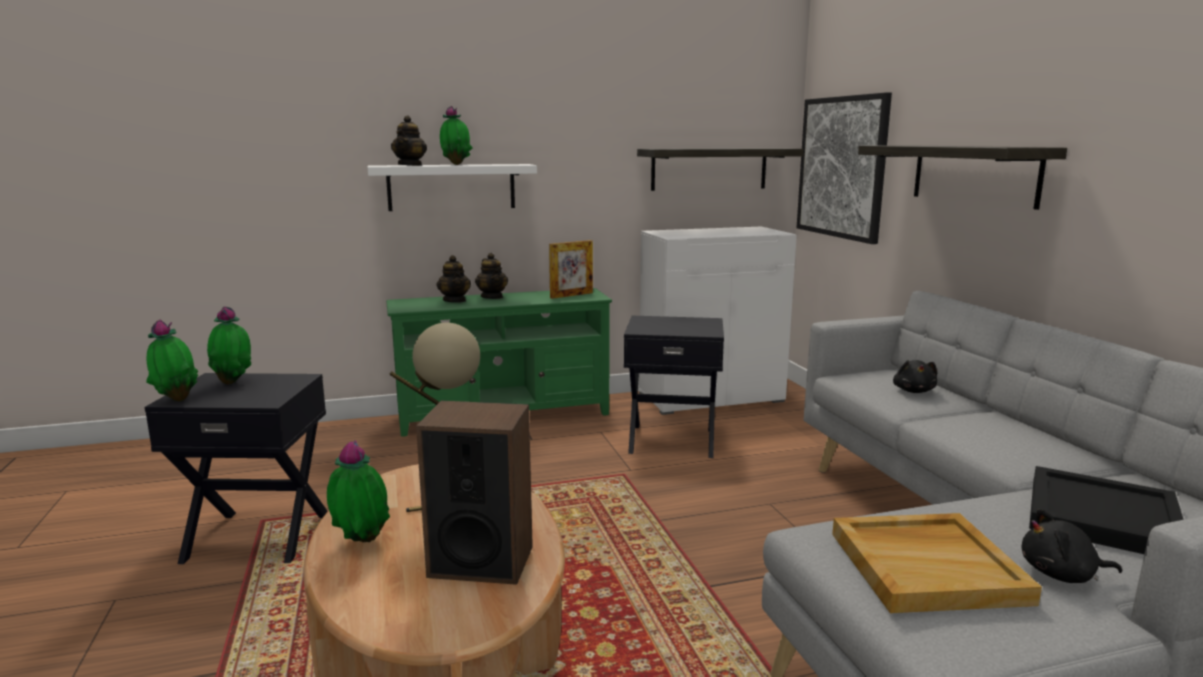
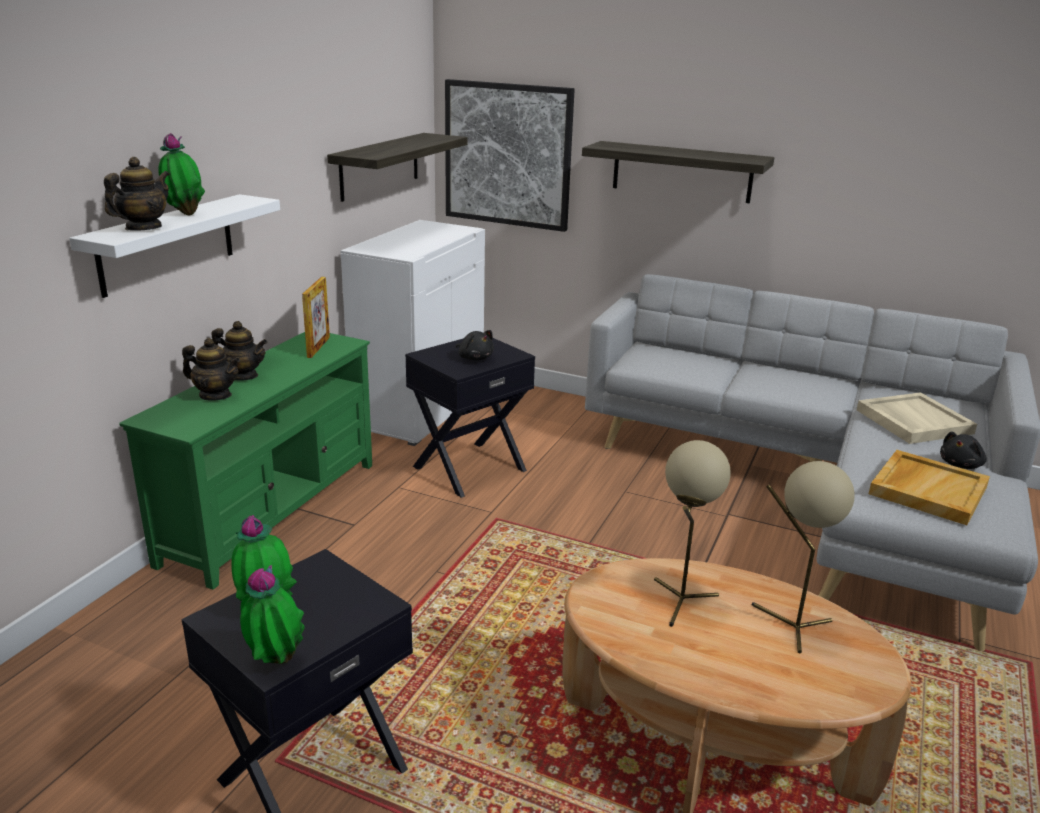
camera: 50 degrees left, 10 degrees up
potted plant [327,440,390,542] -> none
teapot [391,115,427,166] -> teapot turned 105 degrees counterclockwise [104,157,169,231]
speaker [416,401,533,585] -> beige table lamp [752,461,855,653]
black plush toy [893,360,937,393] -> black plush toy moved to [456,330,494,361]
black tray [1029,466,1184,554] -> beige tray [857,392,977,444]

